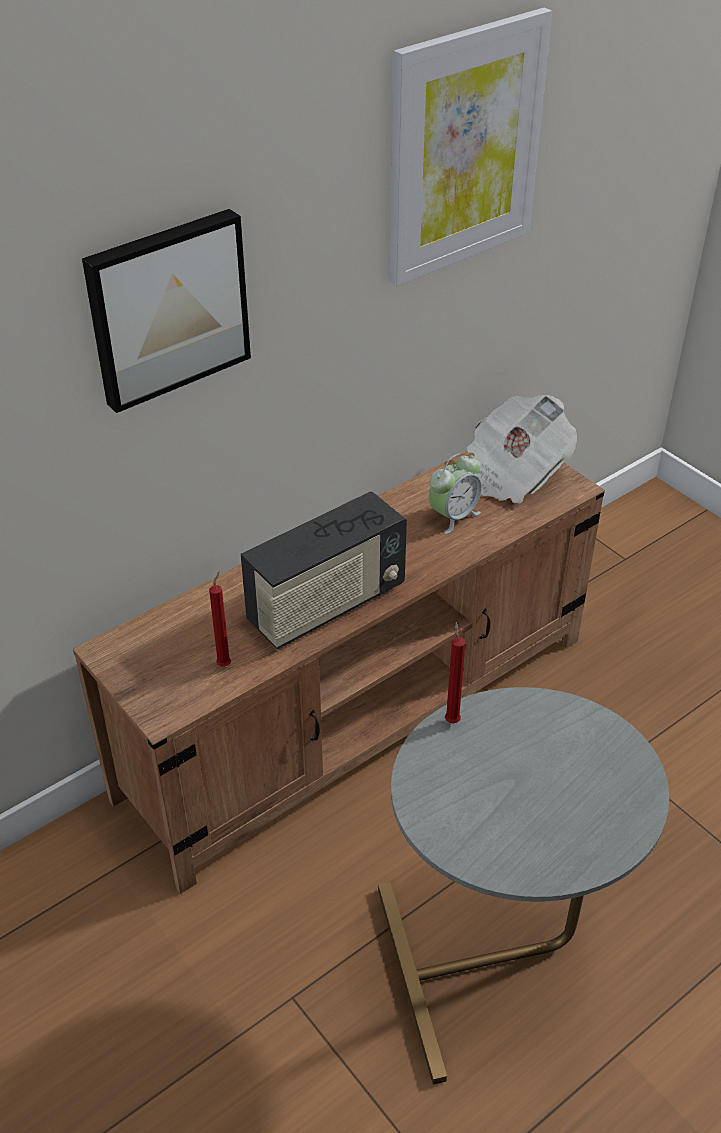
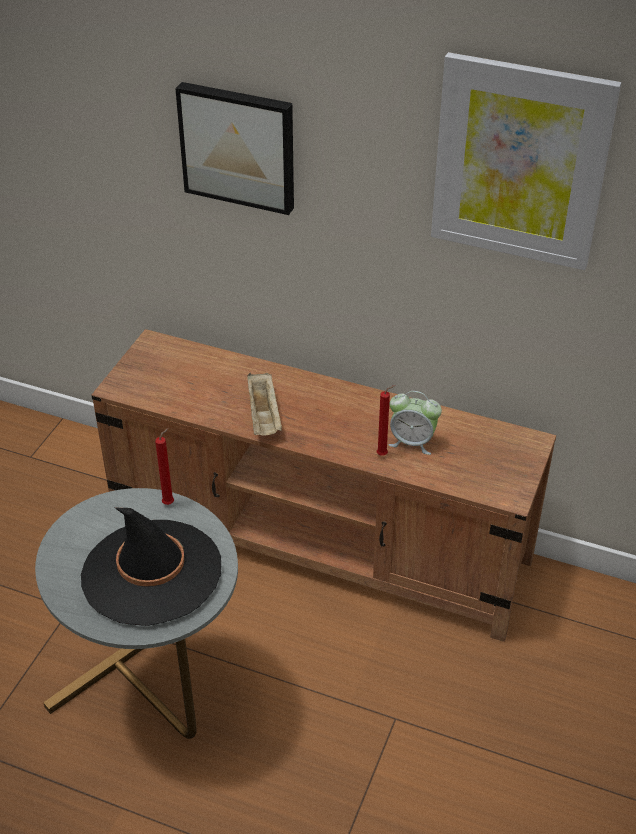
camera: 60 degrees right, 0 degrees up
red candle [209,572,231,667] -> red candle moved to [377,385,395,456]
radio [241,491,407,650] -> beige tray [248,373,282,435]
newspaper [467,395,577,504] -> none
none -> black hat [81,508,221,626]

